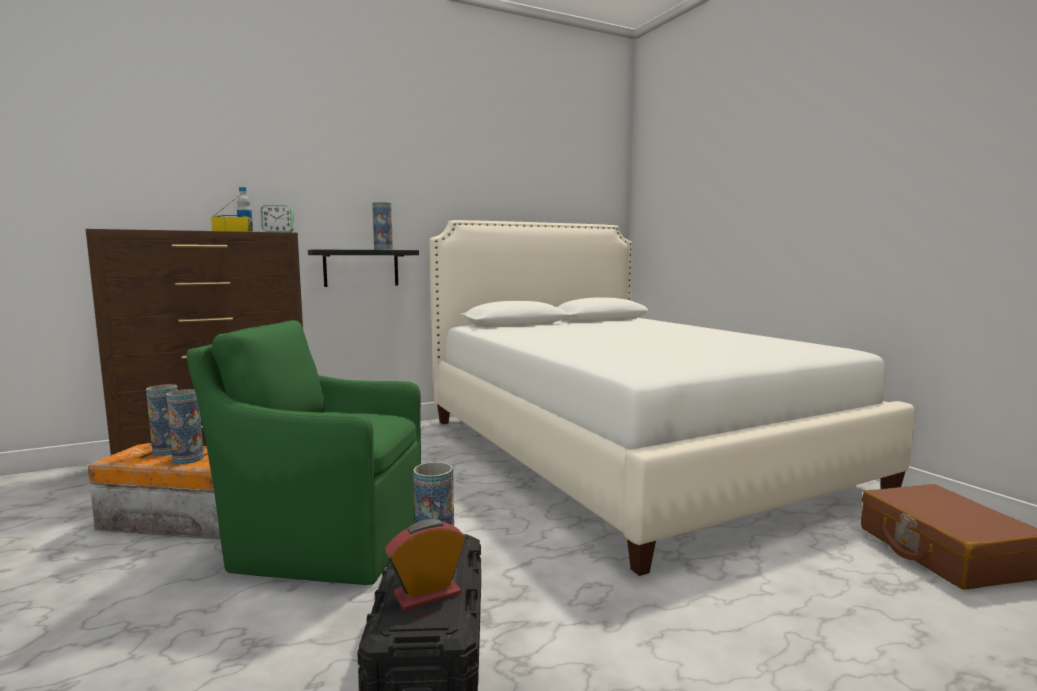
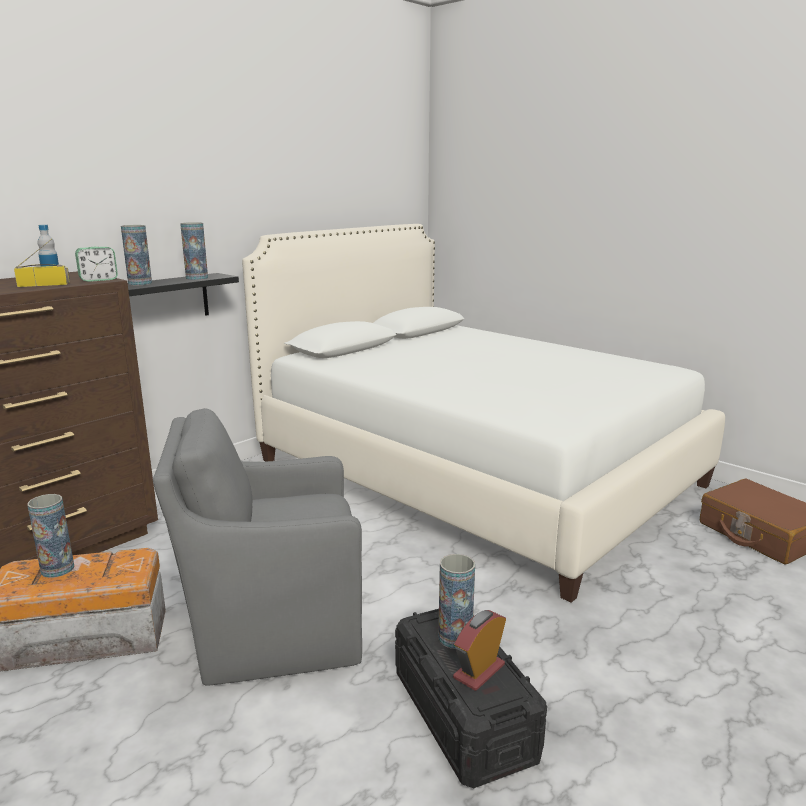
camera: 20 degrees left, 10 degrees up
vase [166,389,204,464] -> vase moved to [121,225,152,285]
green armchair [187,320,421,585] -> grey armchair [153,408,362,686]

